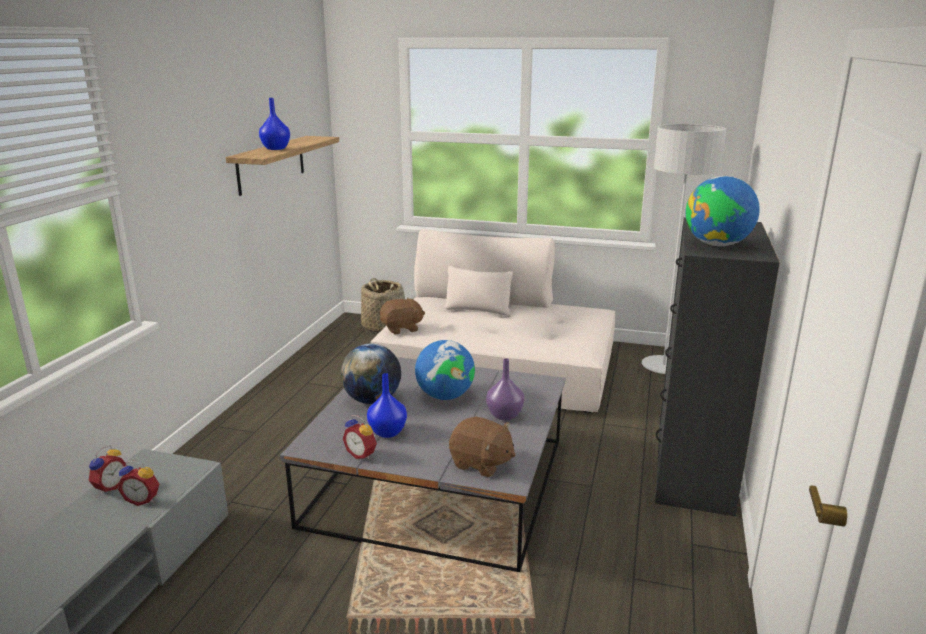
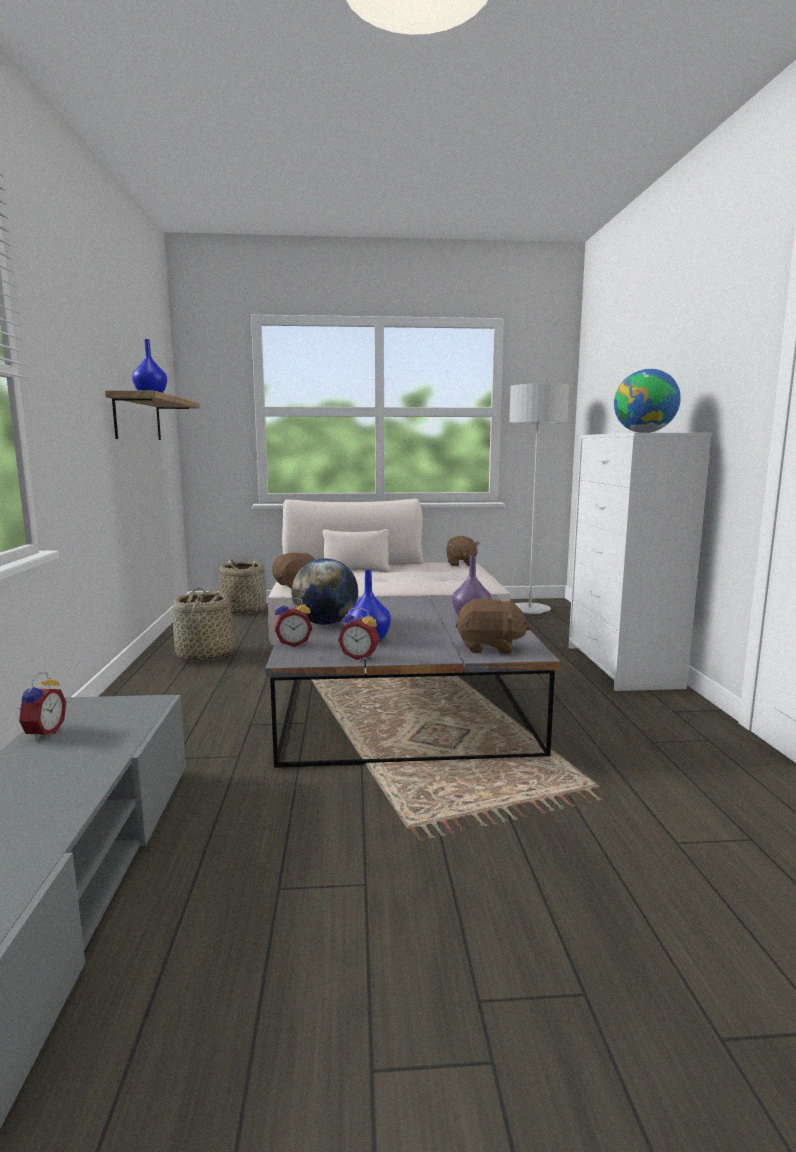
camera: 20 degrees left, 10 degrees down
alarm clock [118,461,159,506] -> alarm clock moved to [275,597,312,647]
globe [415,340,475,400] -> none
black dresser [655,217,780,517] -> white dresser [569,433,712,691]
none -> basket [172,588,234,662]
none -> brown plush toy [446,536,480,566]

